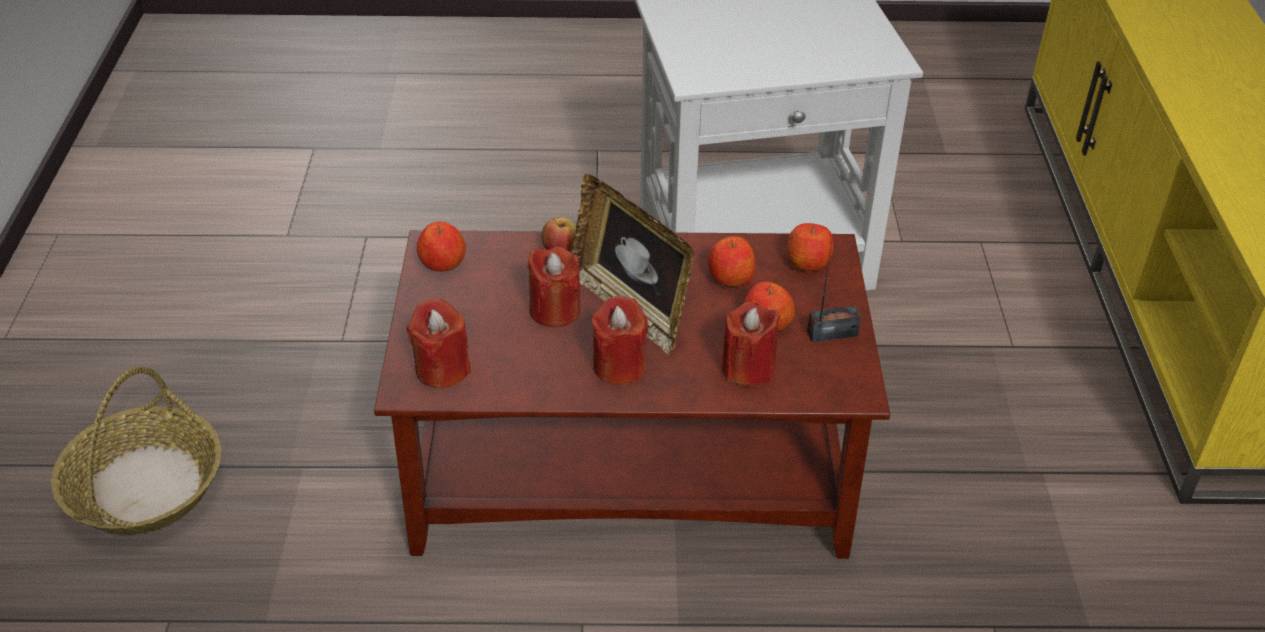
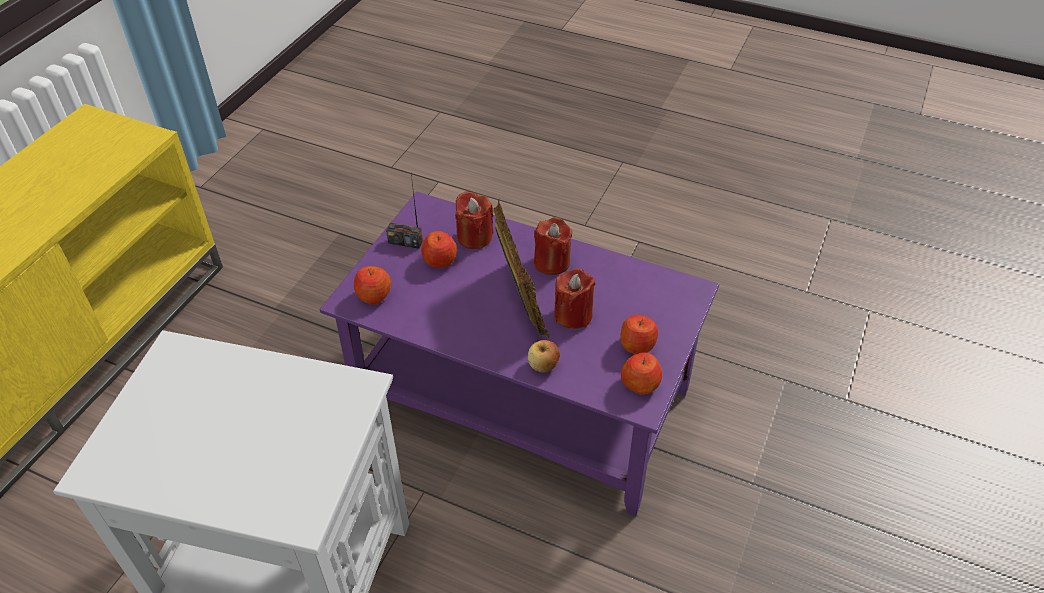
camera: 155 degrees left, 5 degrees up
basket [51,366,221,535] -> none
brown coffee table [374,230,890,559] -> purple coffee table [320,191,719,516]
red candle [407,299,471,389] -> none
apple [708,236,755,287] -> apple moved to [620,315,658,354]

